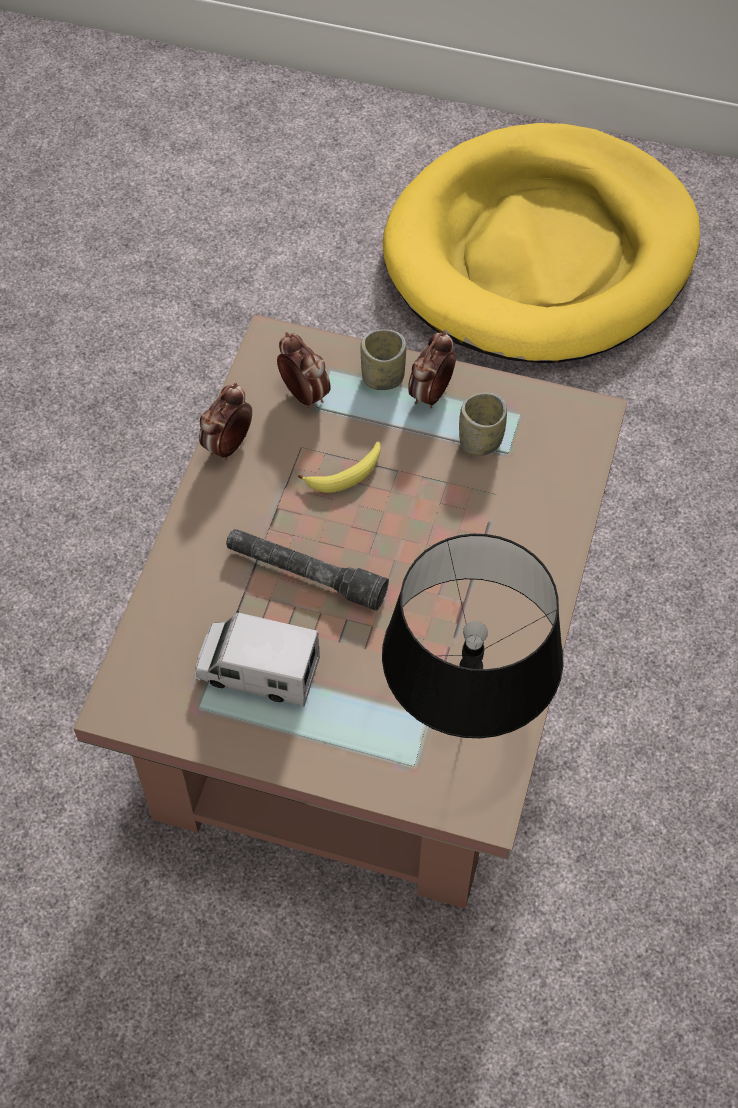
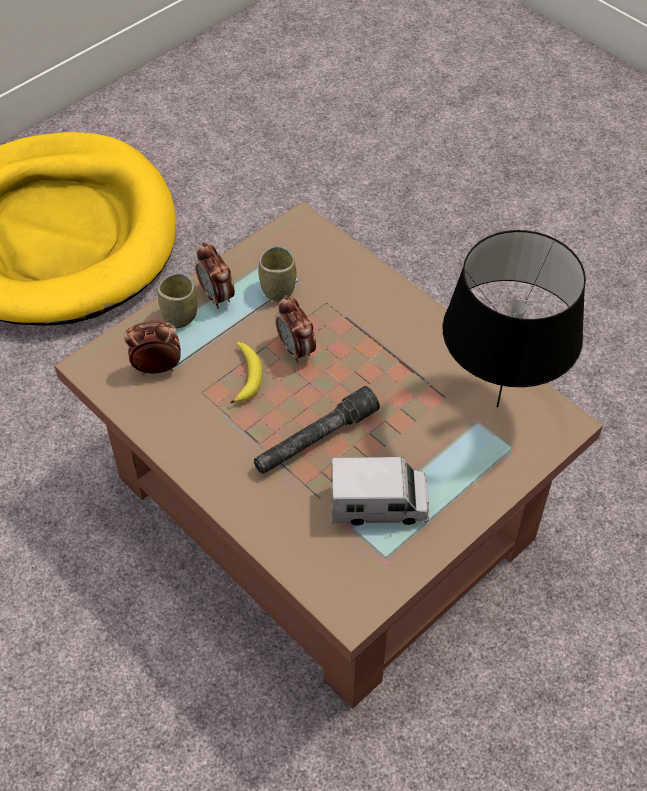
camera: 60 degrees left, 5 degrees down
toy truck [195,611,320,707] -> toy truck turned 135 degrees counterclockwise [332,456,430,526]
alarm clock [199,383,252,460] -> alarm clock moved to [275,295,316,363]

